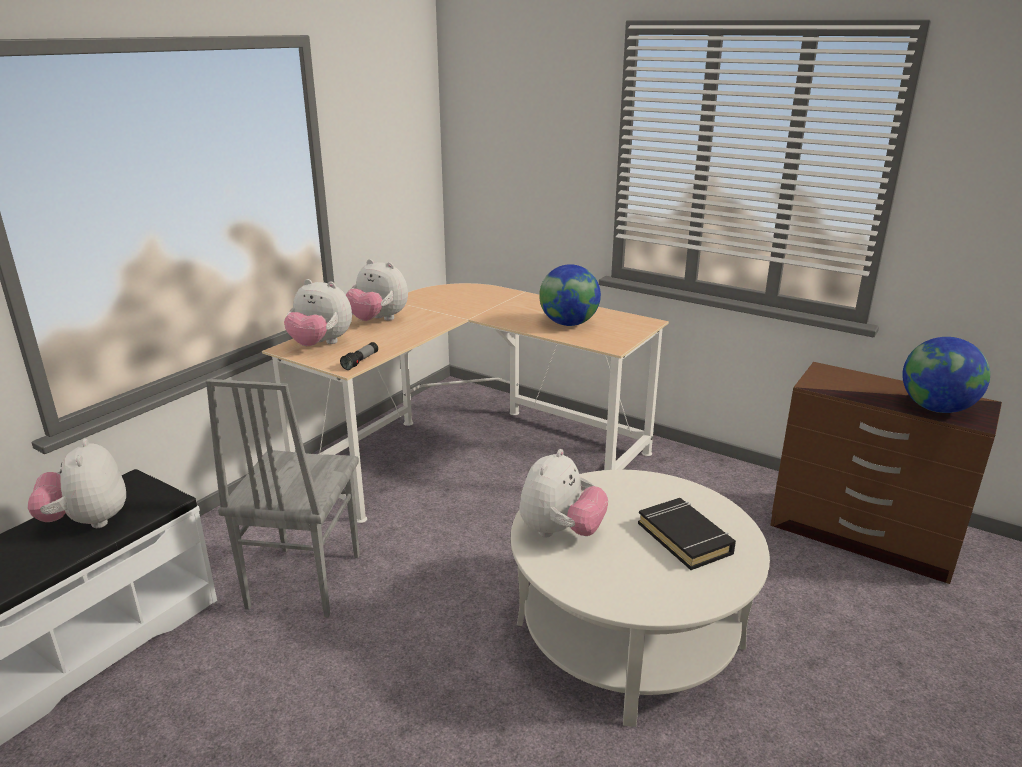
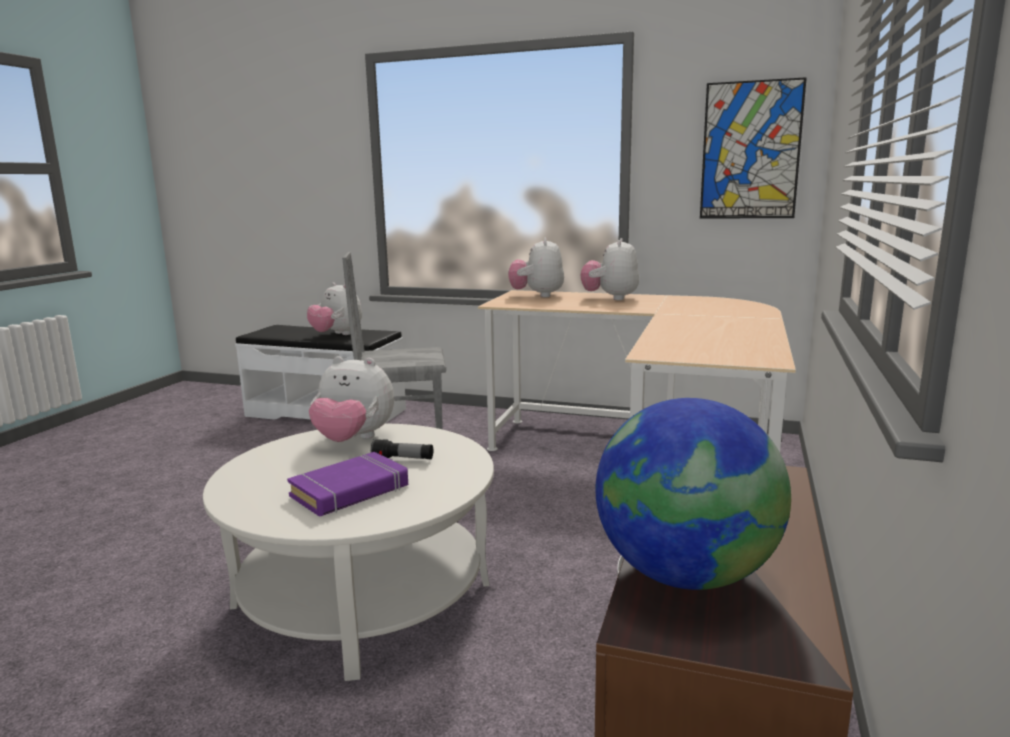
camera: 75 degrees right, 10 degrees down
plush toy [28,439,126,528] -> plush toy turned 105 degrees counterclockwise [307,282,362,335]
flashlight [340,342,378,370] -> flashlight moved to [371,439,433,460]
globe [539,264,601,326] -> none
black book [638,498,736,570] -> purple book [287,452,408,517]
none -> picture [700,77,807,218]

